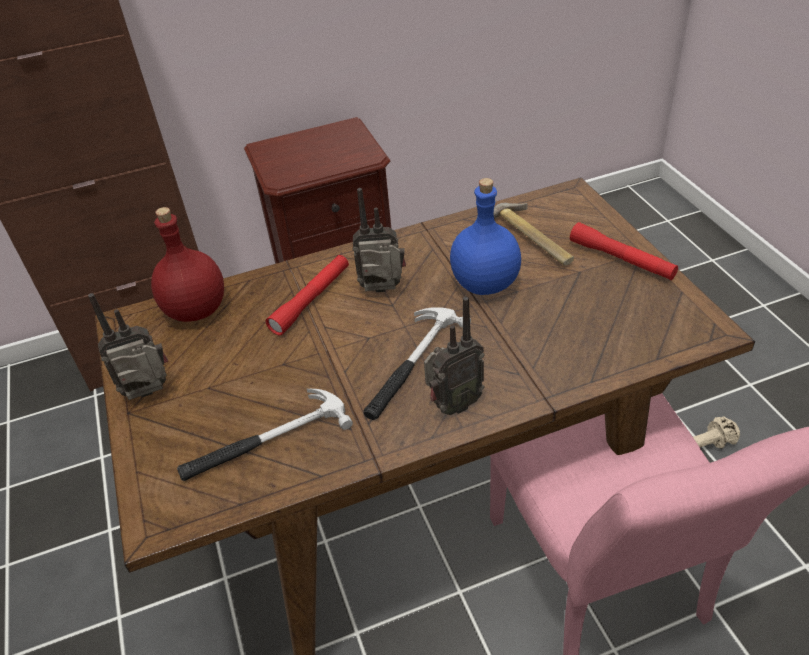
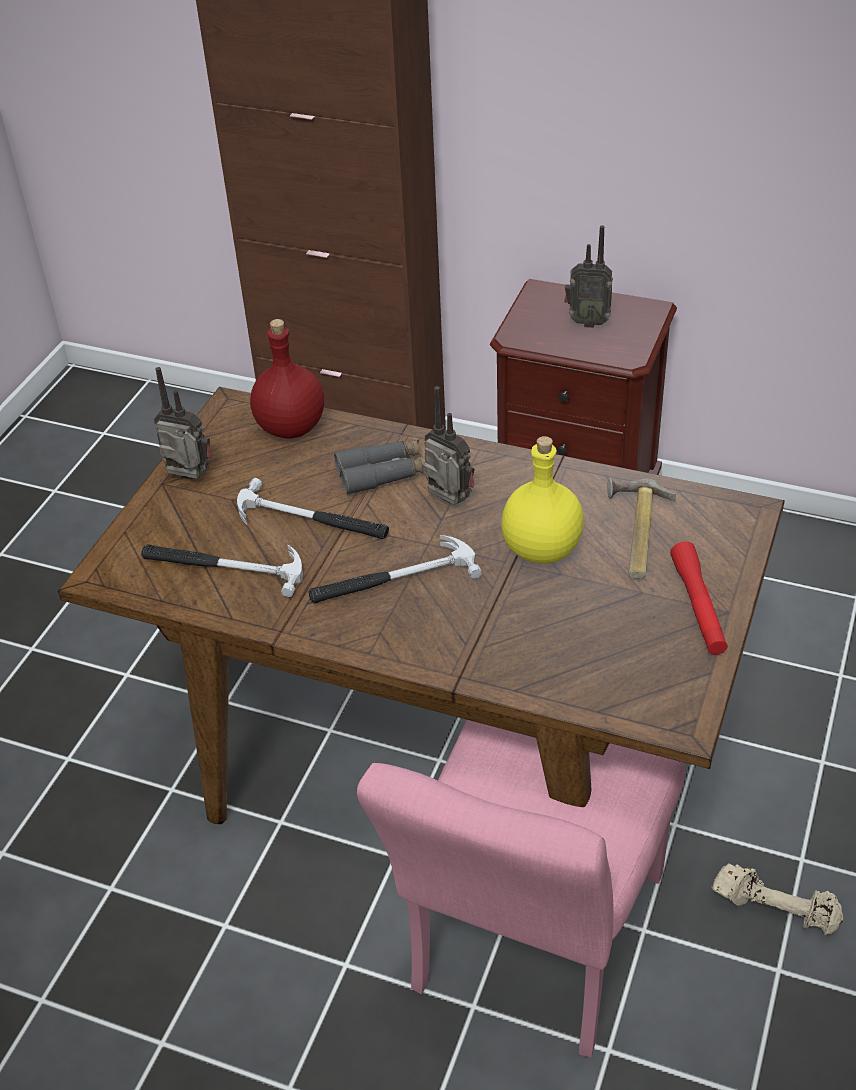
camera: 40 degrees right, 0 degrees up
red flashlight [266,255,349,335] -> grey binoculars [334,439,426,495]
radio [424,297,485,415] -> radio moved to [564,226,613,328]
blue bottle [450,178,521,295] -> yellow bottle [501,436,584,564]
none -> hammer [237,478,389,539]

